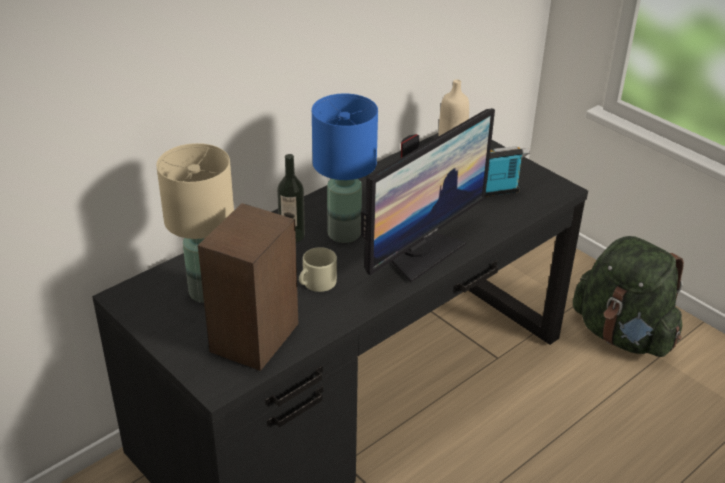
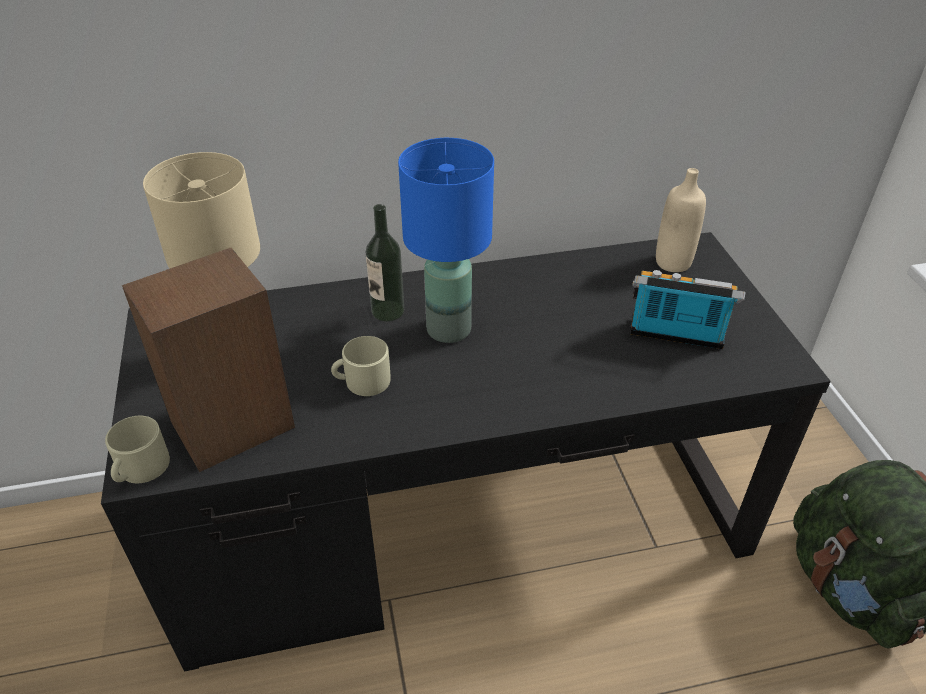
camera: 30 degrees right, 5 degrees up
monitor [361,108,495,283] -> none
none -> beige mug [105,416,170,483]

